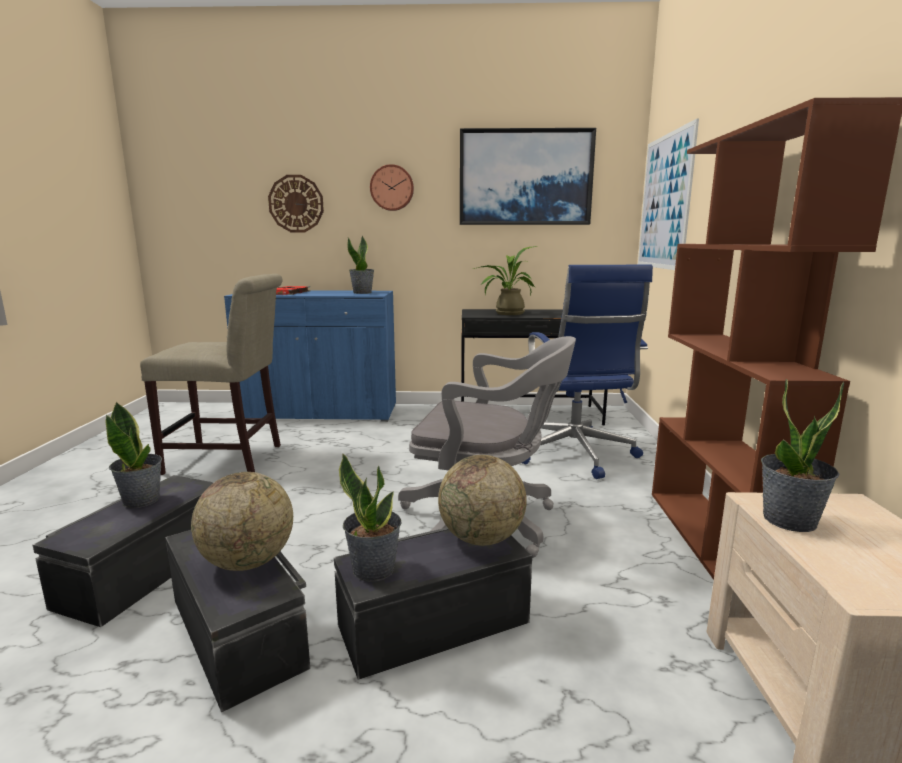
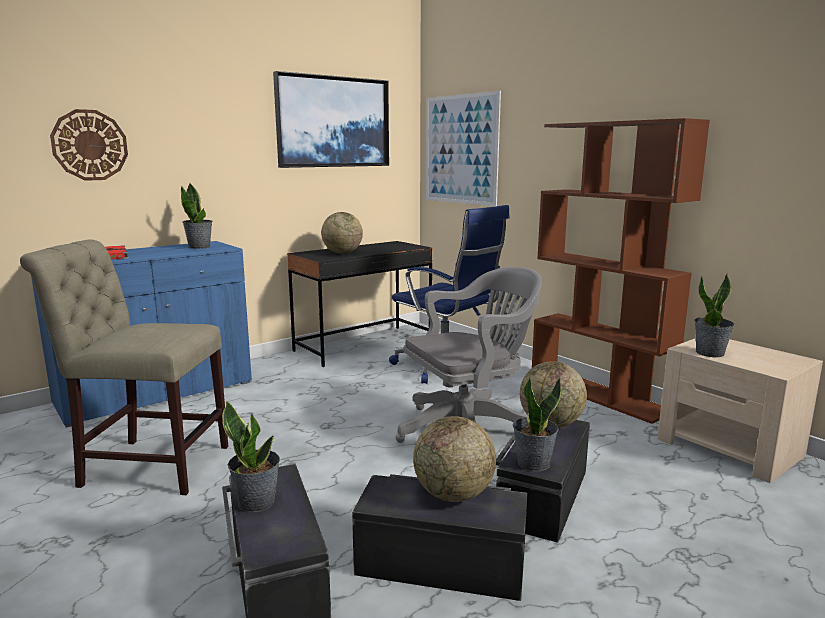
camera: 40 degrees left, 0 degrees up
beige chair [140,274,282,475] -> beige chair turned 135 degrees counterclockwise [20,240,228,495]
wall clock [370,164,414,211] -> none
potted plant [473,246,538,315] -> globe [321,212,363,254]

